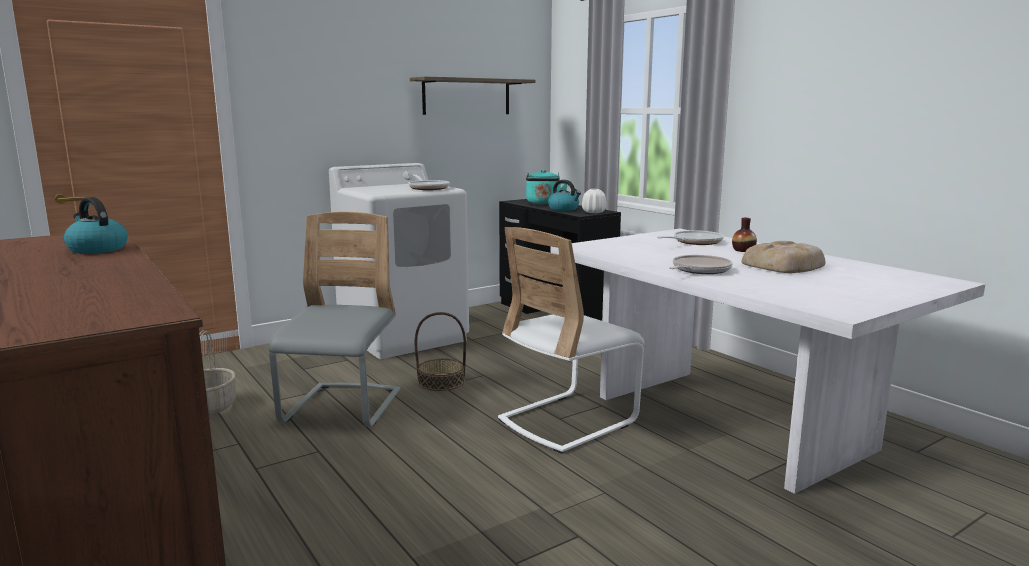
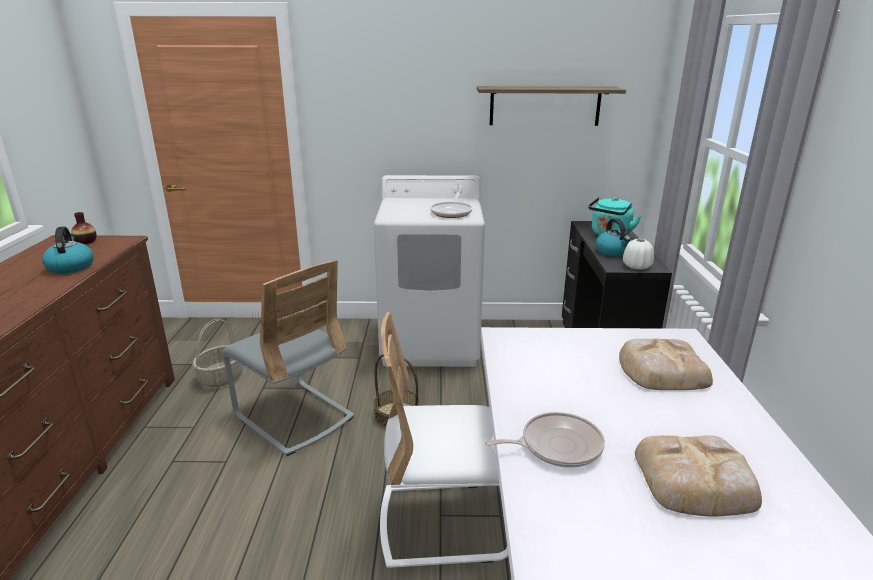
camera: 35 degrees right, 10 degrees up
grey chair [268,212,401,427] -> grey chair turned 90 degrees clockwise [223,260,355,456]
frying pan [657,230,724,245] -> bread [619,338,713,390]
vase [732,218,757,252] -> vase moved to [71,212,96,244]

